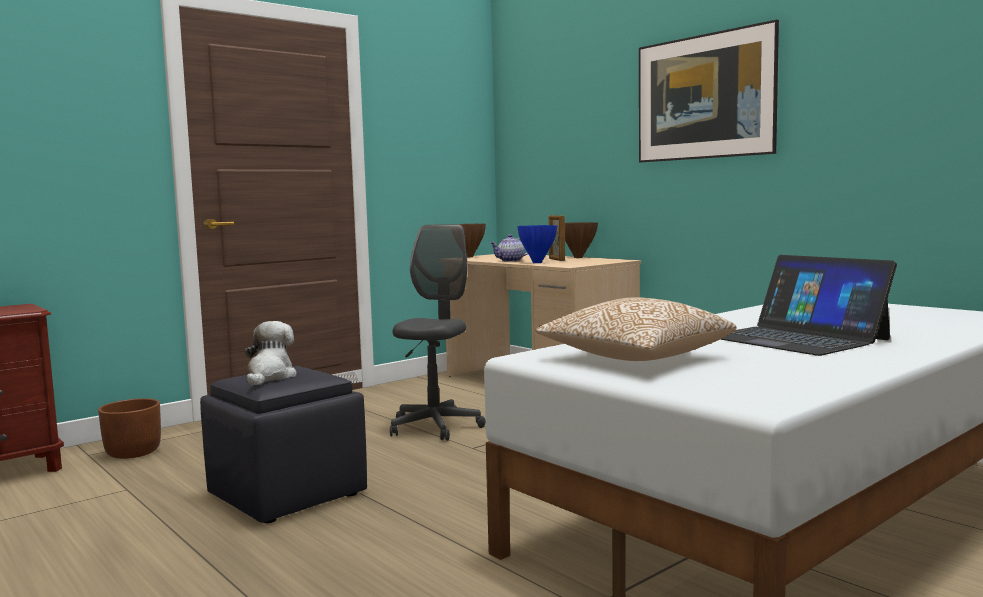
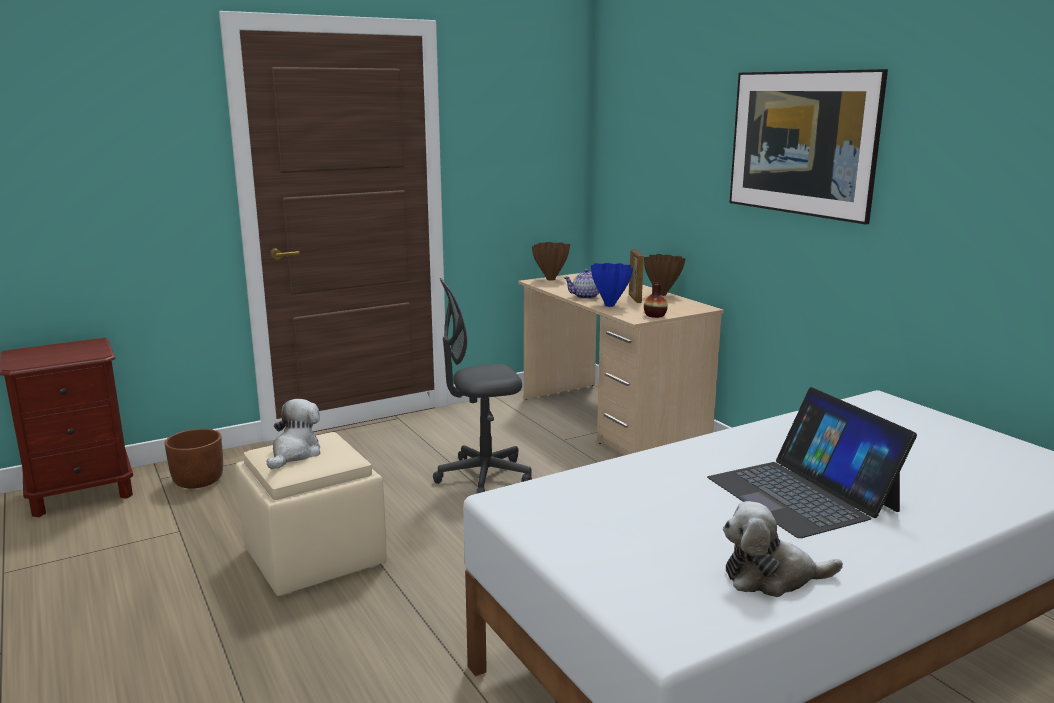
camera: 10 degrees right, 10 degrees up
black ottoman [200,366,367,523] -> beige ottoman [235,432,387,596]
grey office chair [390,224,486,441] -> grey office chair turned 135 degrees counterclockwise [433,278,532,494]
pillow [535,297,736,361] -> none
none -> vase [644,283,668,318]
none -> plush toy [723,501,843,597]

